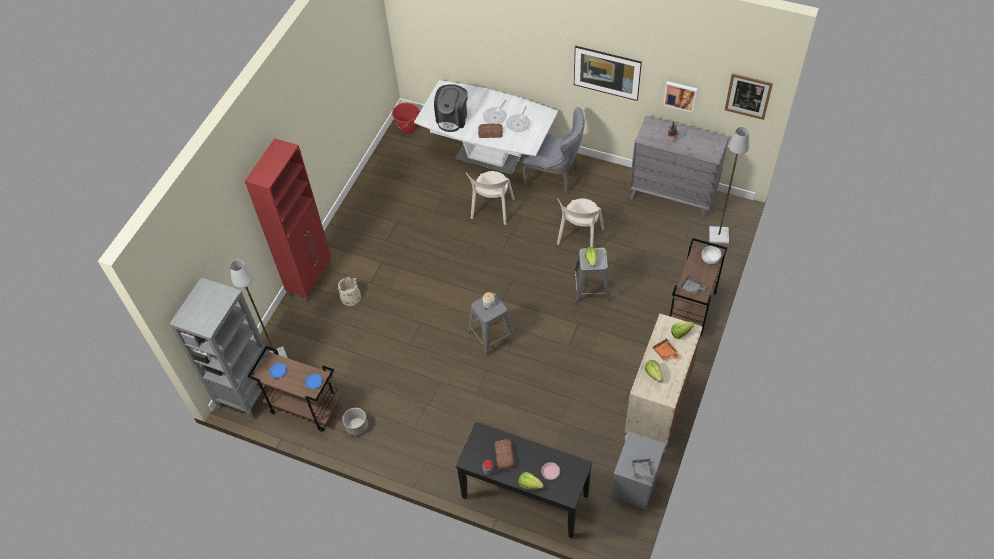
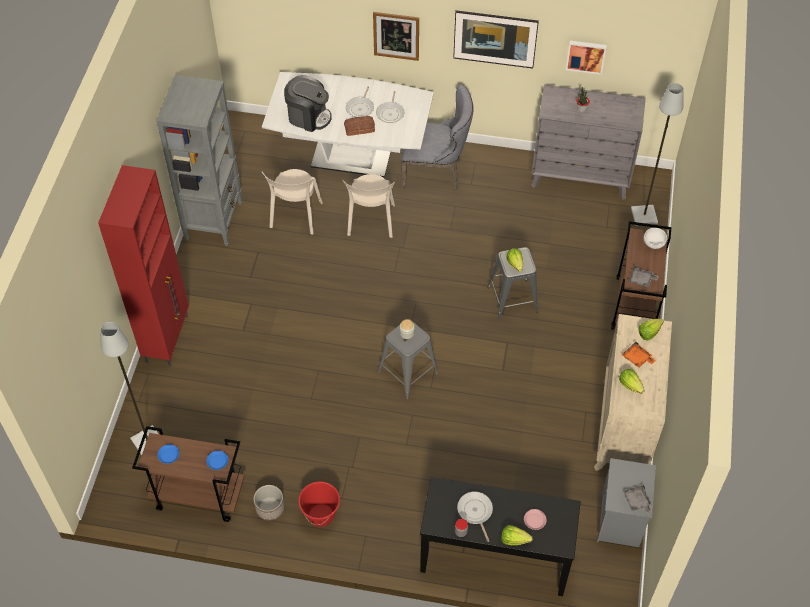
camera: 15 degrees left, 0 degrees up
grey bookcase [170,277,268,421] -> grey bookcase moved to [156,75,242,246]
beige bucket [338,277,361,306] -> none
red bucket [392,103,419,134] -> red bucket moved to [298,481,340,527]
coffee machine [434,84,468,132] -> coffee machine turned 75 degrees counterclockwise [284,75,332,132]
bread [495,439,515,470] -> frying pan [457,492,493,542]
beige chair [557,198,604,247] -> beige chair moved to [262,169,323,235]
picture [725,73,773,120] -> picture moved to [373,12,419,61]

